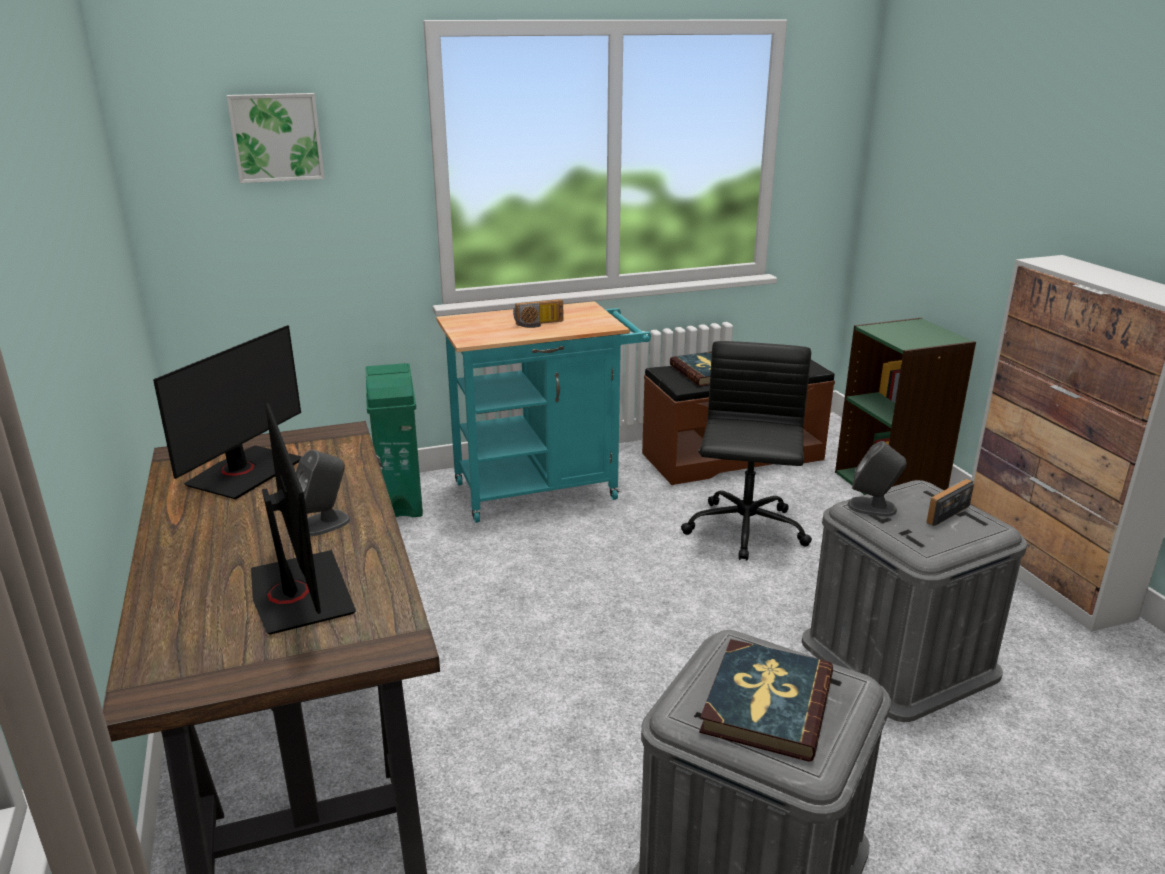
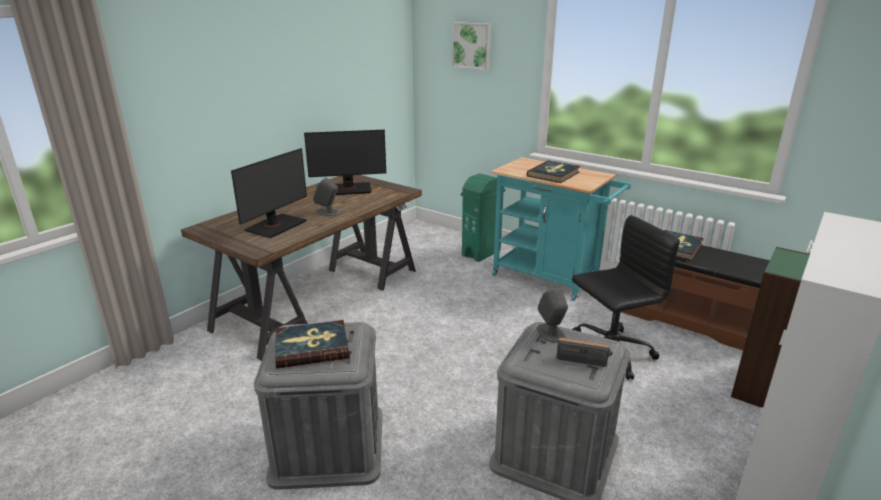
camera: 55 degrees right, 0 degrees up
radio [513,299,563,328] -> book [527,160,580,183]

